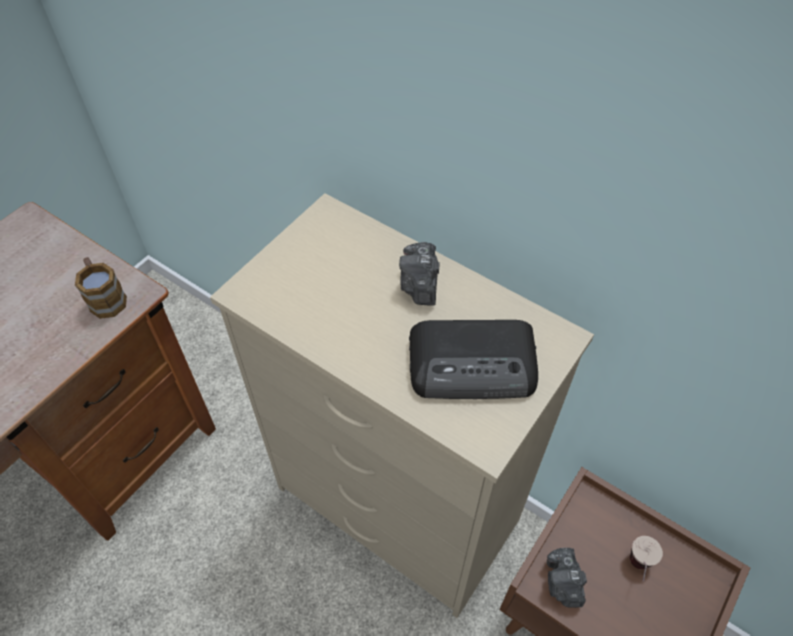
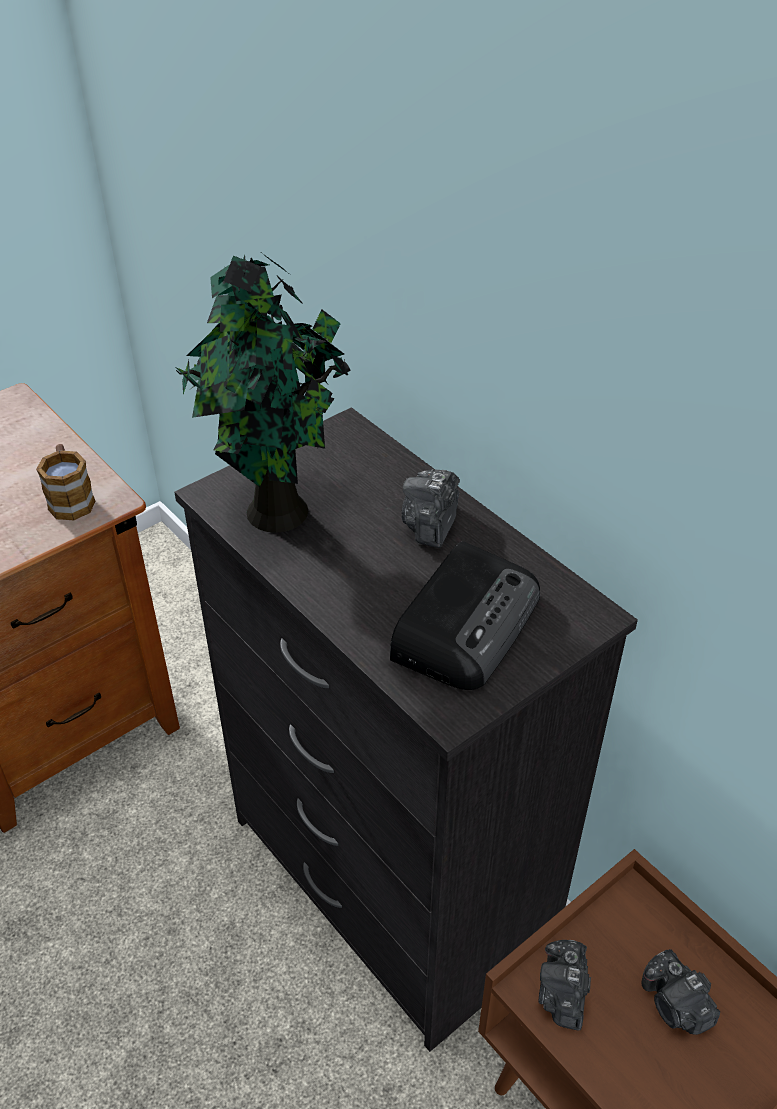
camera: 15 degrees right, 10 degrees down
beige dresser [210,193,594,618] -> black dresser [174,407,638,1052]
radio [409,320,538,399] -> radio turned 75 degrees counterclockwise [390,541,540,690]
cup [630,536,663,582] -> camera [641,949,720,1035]
none -> potted plant [175,253,351,533]

